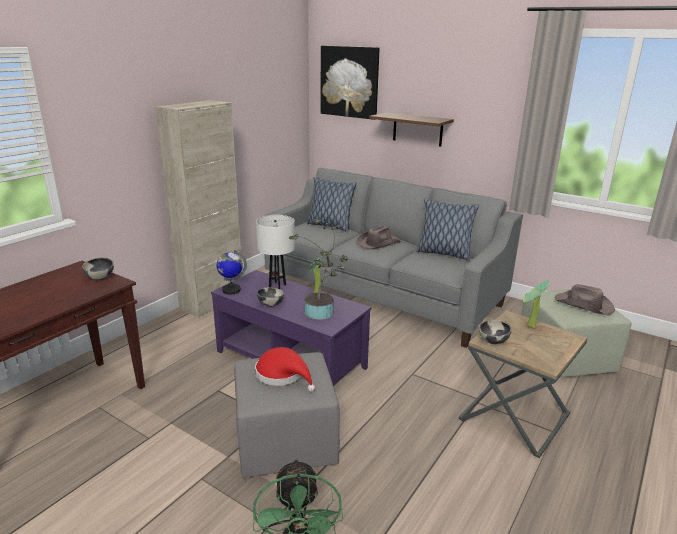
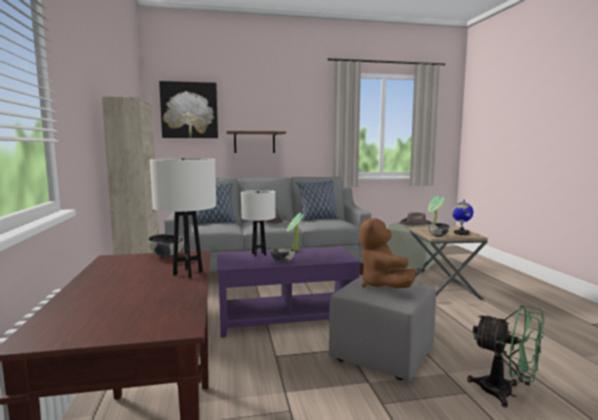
camera: 45 degrees left, 15 degrees down
globe [217,250,247,295] -> globe moved to [452,199,473,235]
red hat [255,347,315,392] -> brown plush toy [360,216,416,288]
potted plant [289,219,348,320] -> none
none -> white table lamp [150,158,216,278]

